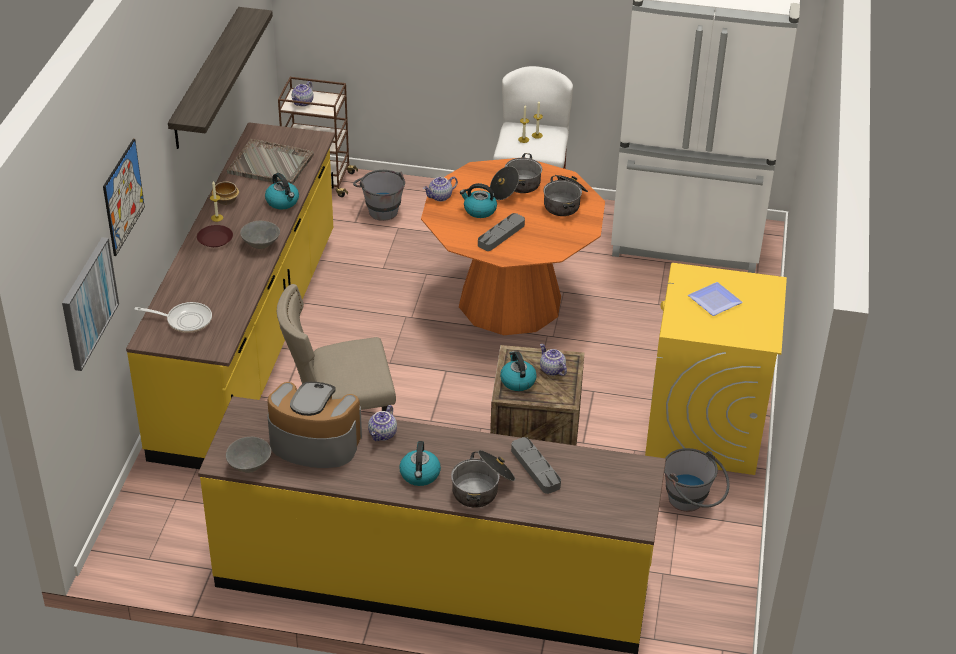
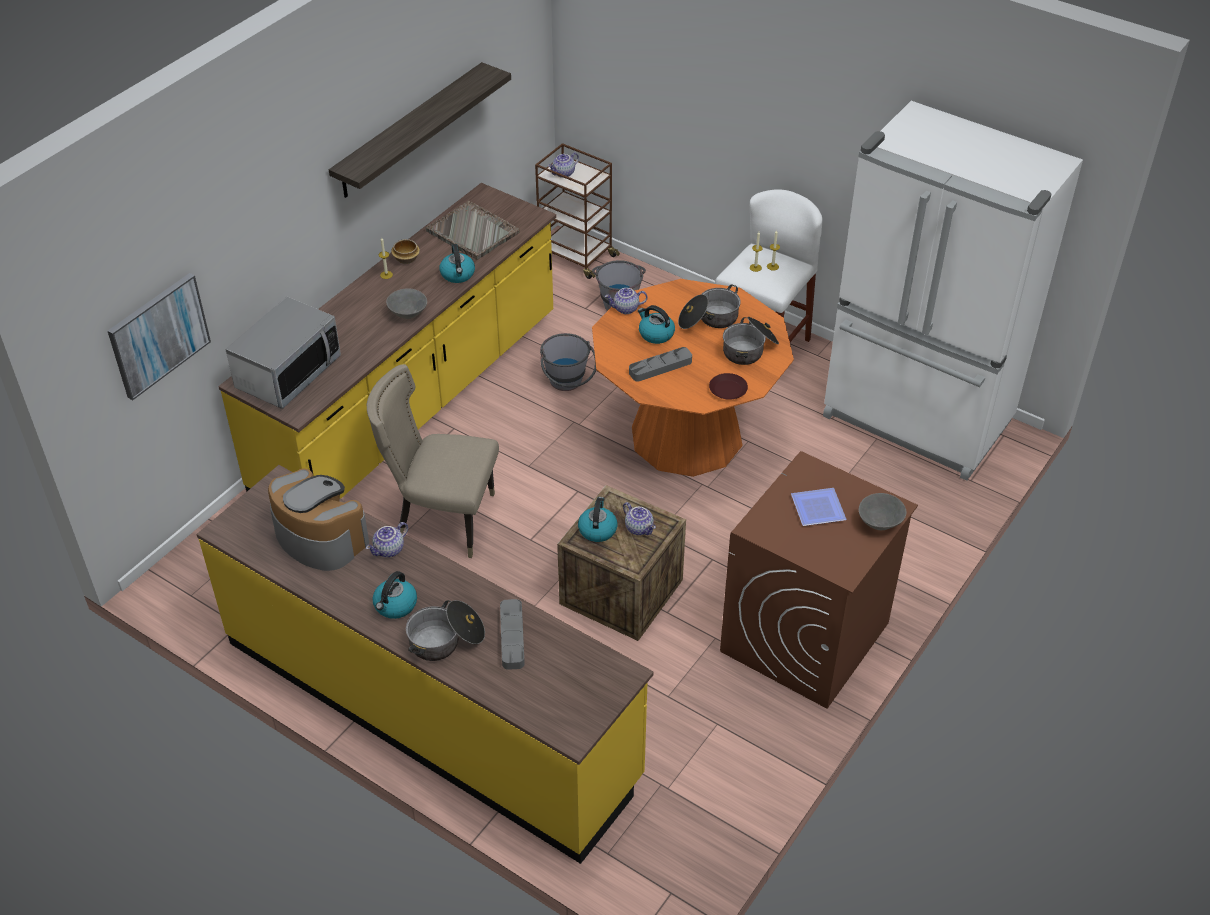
camera: 25 degrees right, 5 degrees up
picture [103,139,145,256] -> none
frying pan [134,302,212,333] -> microwave [225,297,341,409]
brown plate [197,225,233,247] -> brown plate moved to [709,373,748,400]
grey bowl [226,437,271,473] -> grey bowl moved to [859,493,906,530]
teapot [540,344,567,376] -> teapot turned 150 degrees clockwise [623,502,656,535]
yellow washing machine [645,263,787,475] -> brown washing machine [720,451,918,709]
grey bucket [664,448,730,512] -> grey bucket moved to [540,333,596,391]

